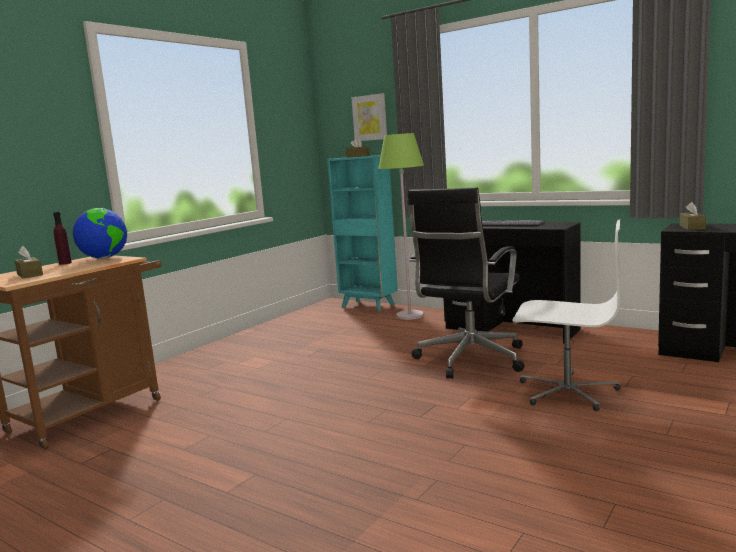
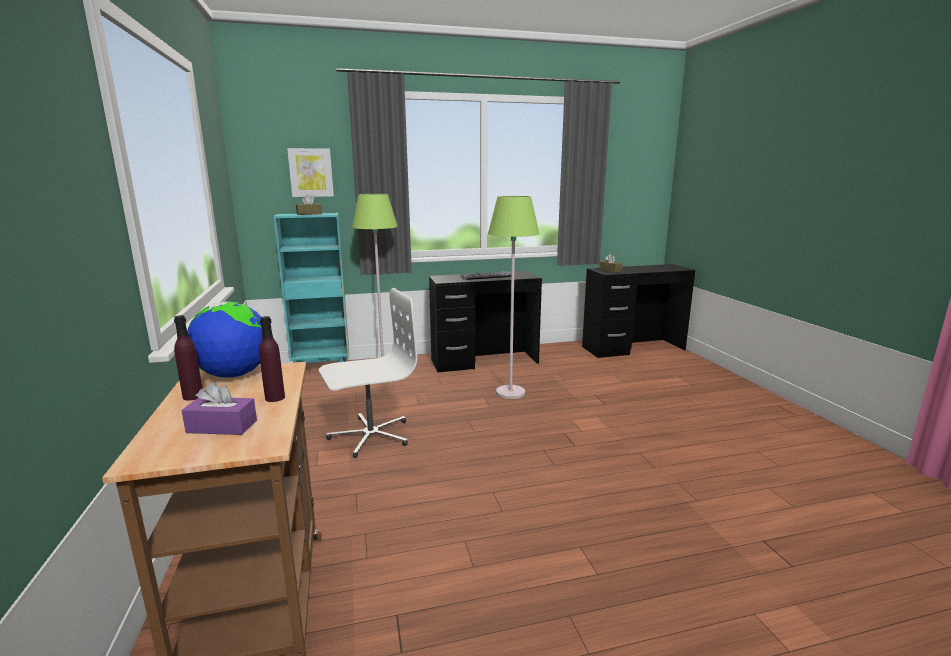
camera: 50 degrees left, 5 degrees up
brown tissue box [15,246,43,278] -> purple tissue box [182,382,257,435]
black office chair [408,188,524,378] -> green floor lamp [488,196,539,399]
white office chair [513,220,621,411] -> white office chair moved to [319,288,417,458]
none -> purple bottle [259,316,285,402]

